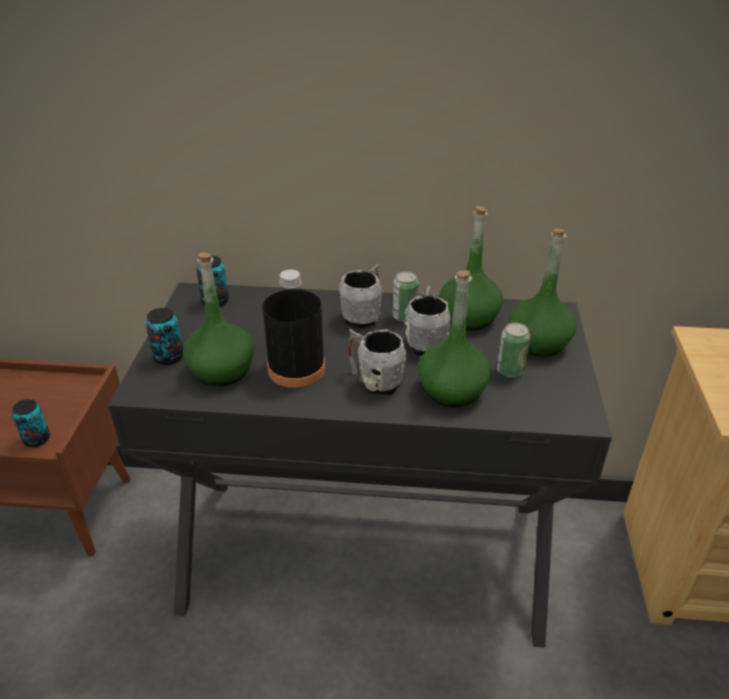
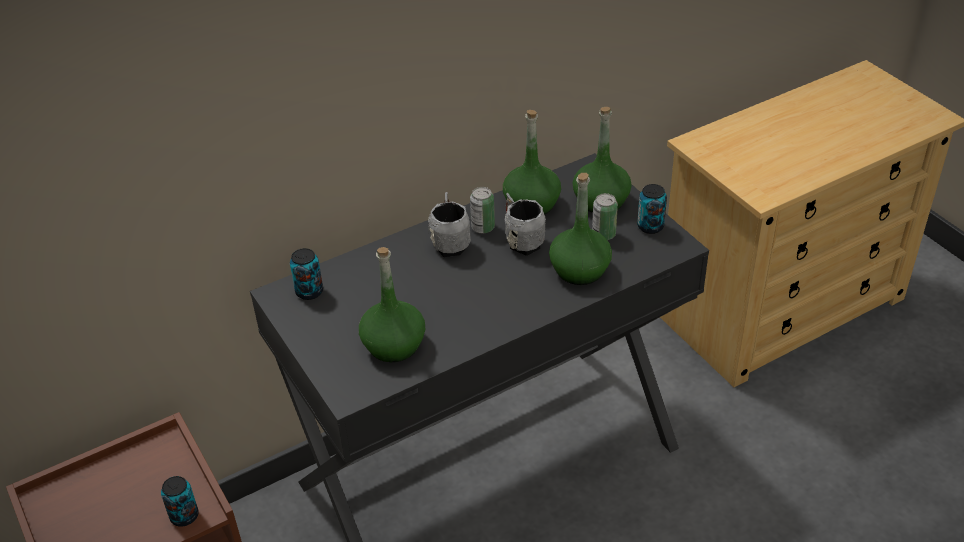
camera: 35 degrees left, 5 degrees up
can [145,308,183,365] -> can moved to [637,184,667,234]
black bottle [263,269,325,388] -> none
grey mug [349,329,406,395] -> none

